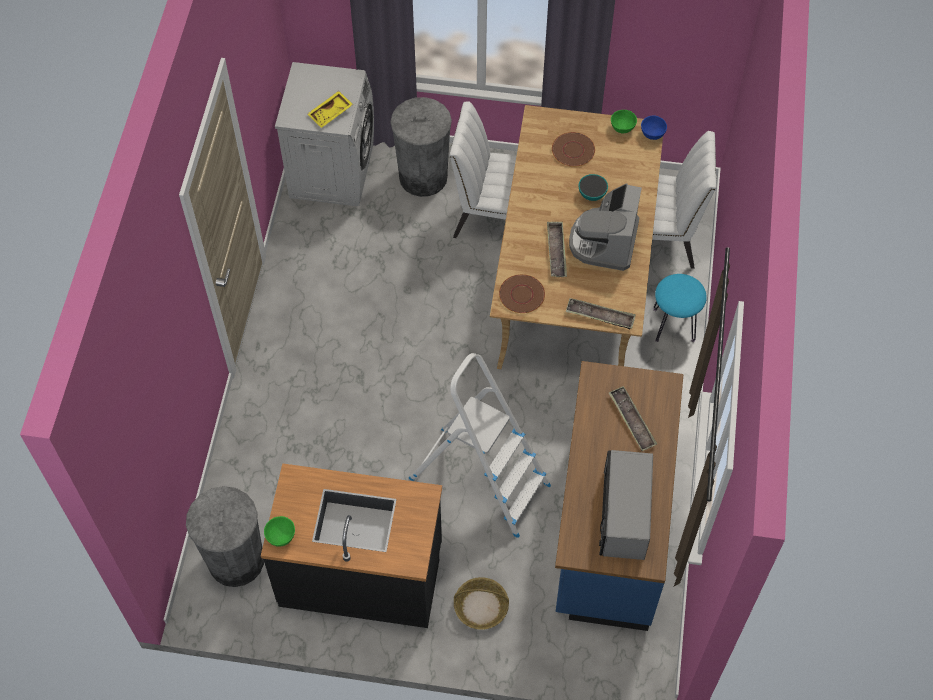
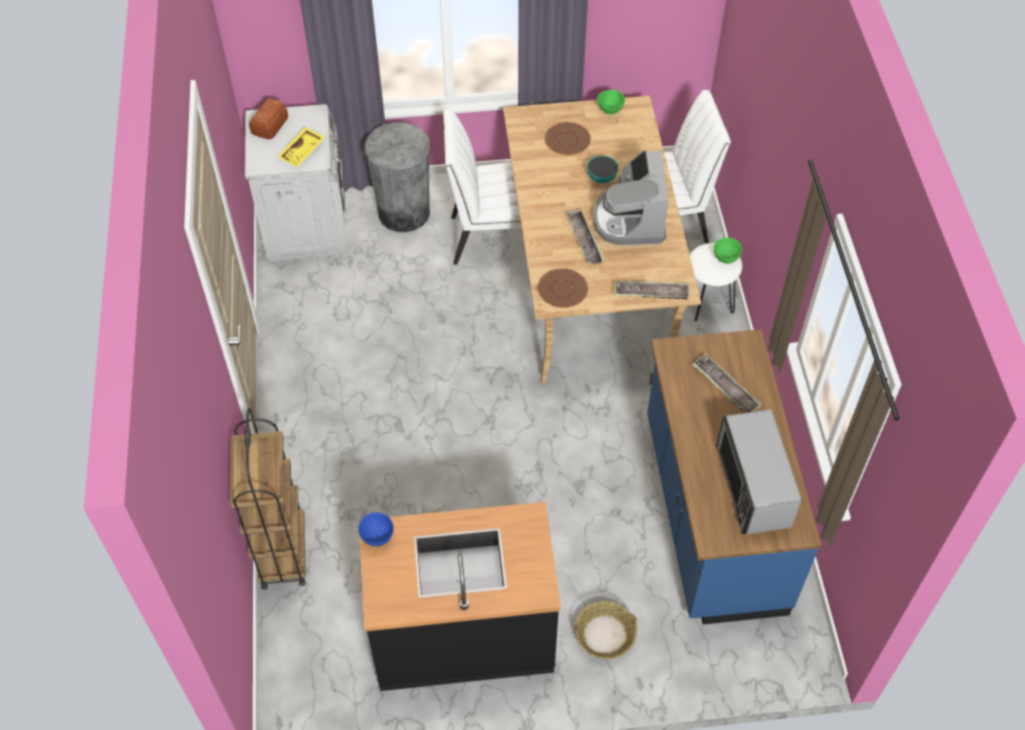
camera: 15 degrees left, 5 degrees down
grey trash can [186,486,264,587] -> none
green bowl [264,516,295,547] -> green bowl moved to [714,237,742,264]
white step ladder [409,353,551,538] -> none
blue bowl [641,115,667,140] -> blue bowl moved to [358,512,394,546]
turquoise stool [653,274,707,342] -> white stool [690,243,742,321]
none -> brown cart [230,408,306,590]
none -> bread [249,98,288,139]

